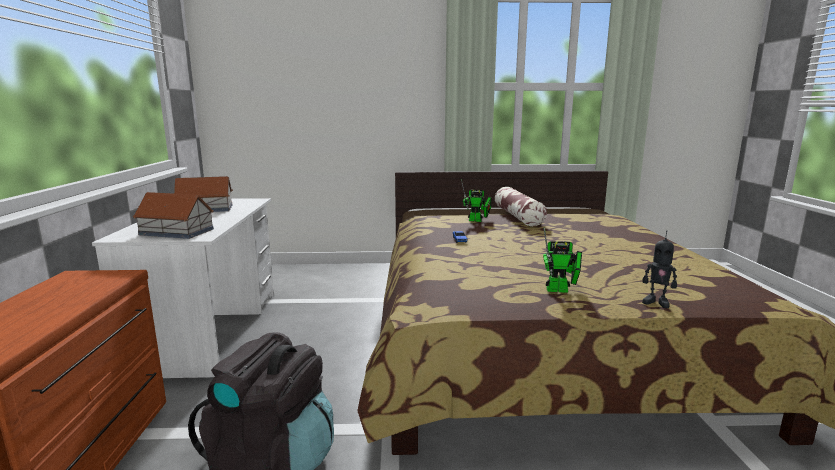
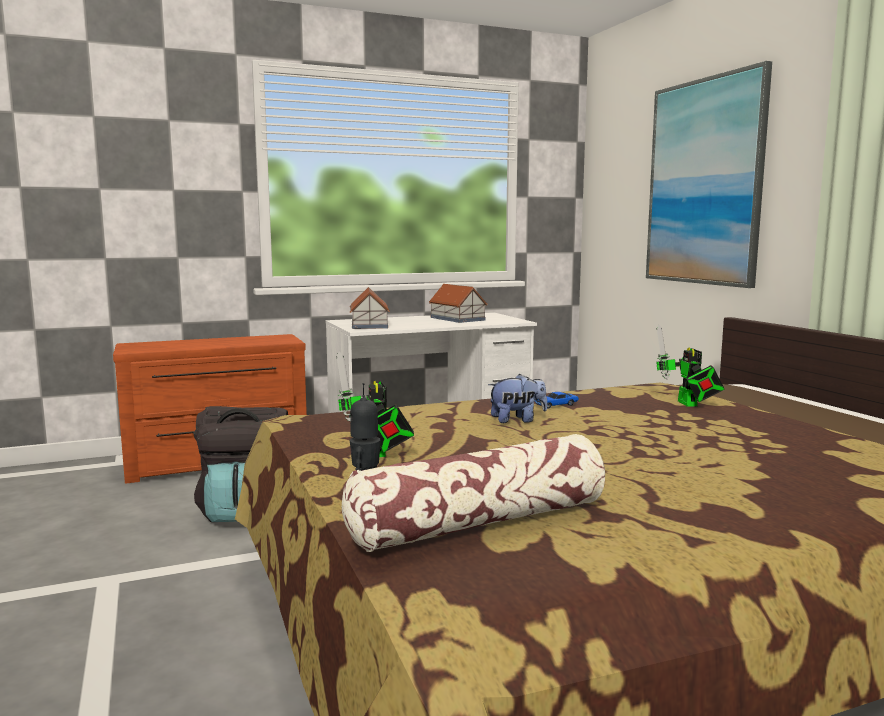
camera: 70 degrees right, 5 degrees down
pillow [495,187,547,226] -> pillow moved to [342,434,605,552]
none -> plush toy [488,374,547,423]
none -> picture [646,61,772,288]

